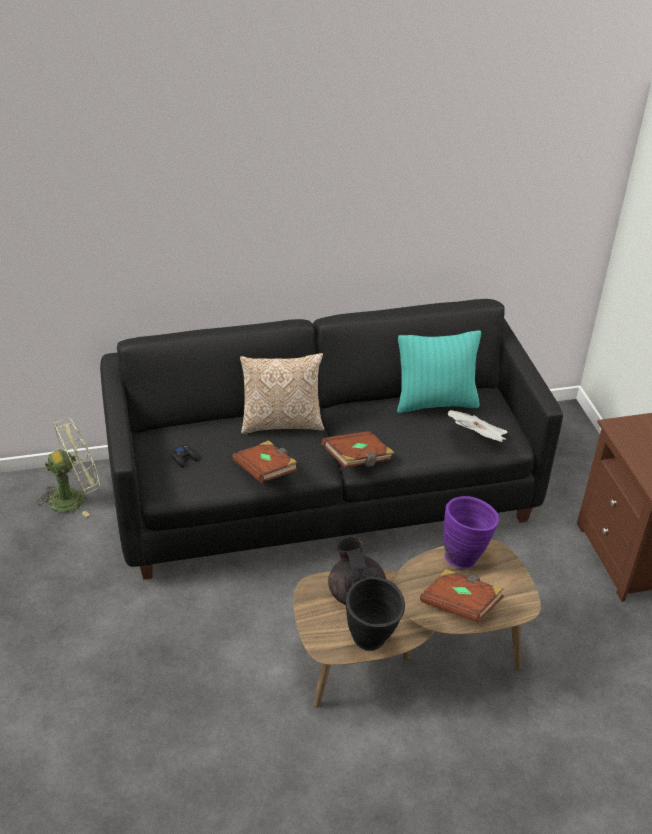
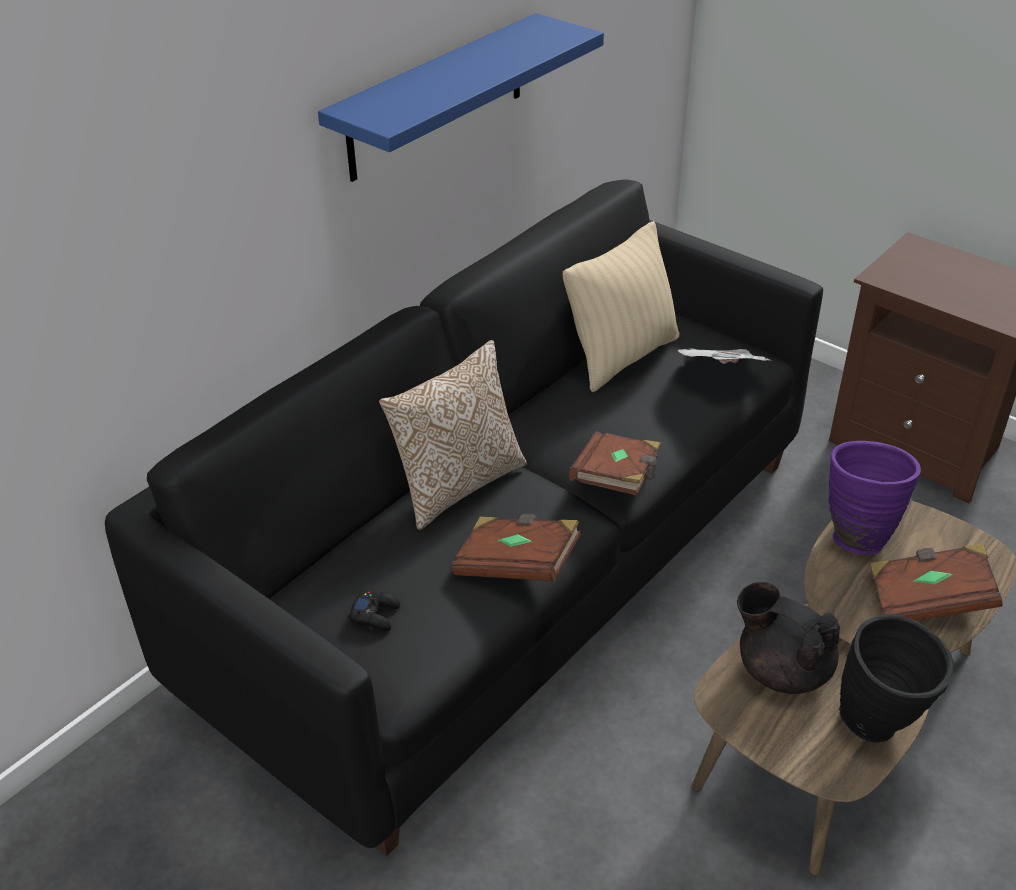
camera: 35 degrees left, 0 degrees up
green fan [37,418,100,517] -> none
turquoise pillow [397,331,481,413] -> beige pillow [563,221,680,392]
none -> blue shelf [318,13,604,182]

